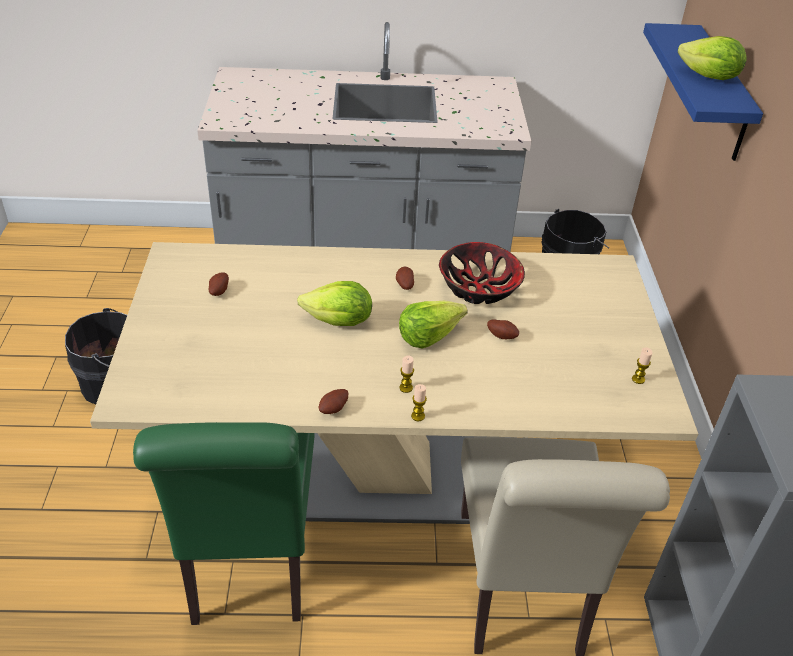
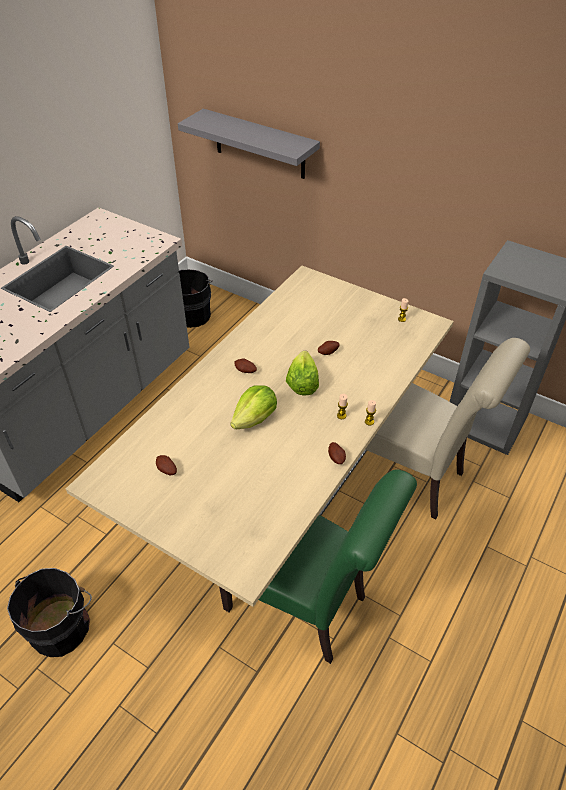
camera: 55 degrees left, 5 degrees up
bowl [439,242,525,304] -> none
blue shelf [643,23,763,161] -> grey shelf [178,109,320,179]
lettuce [678,36,746,80] -> none

